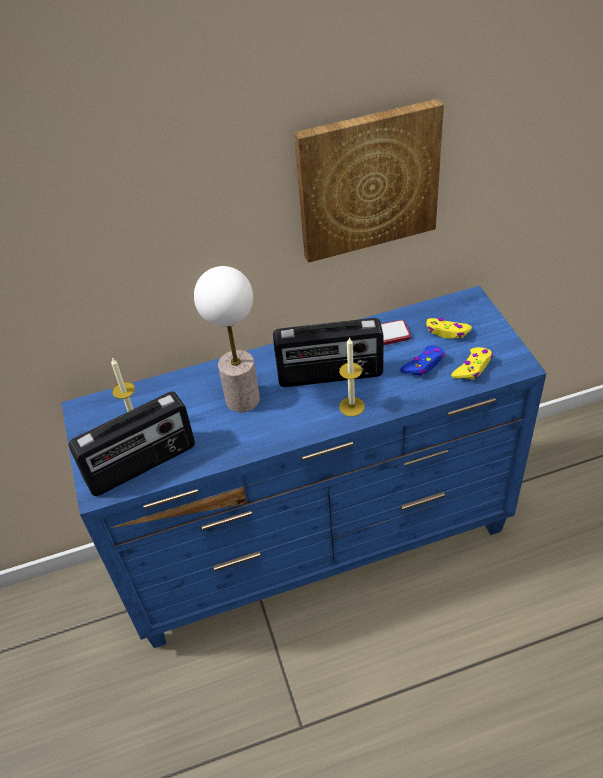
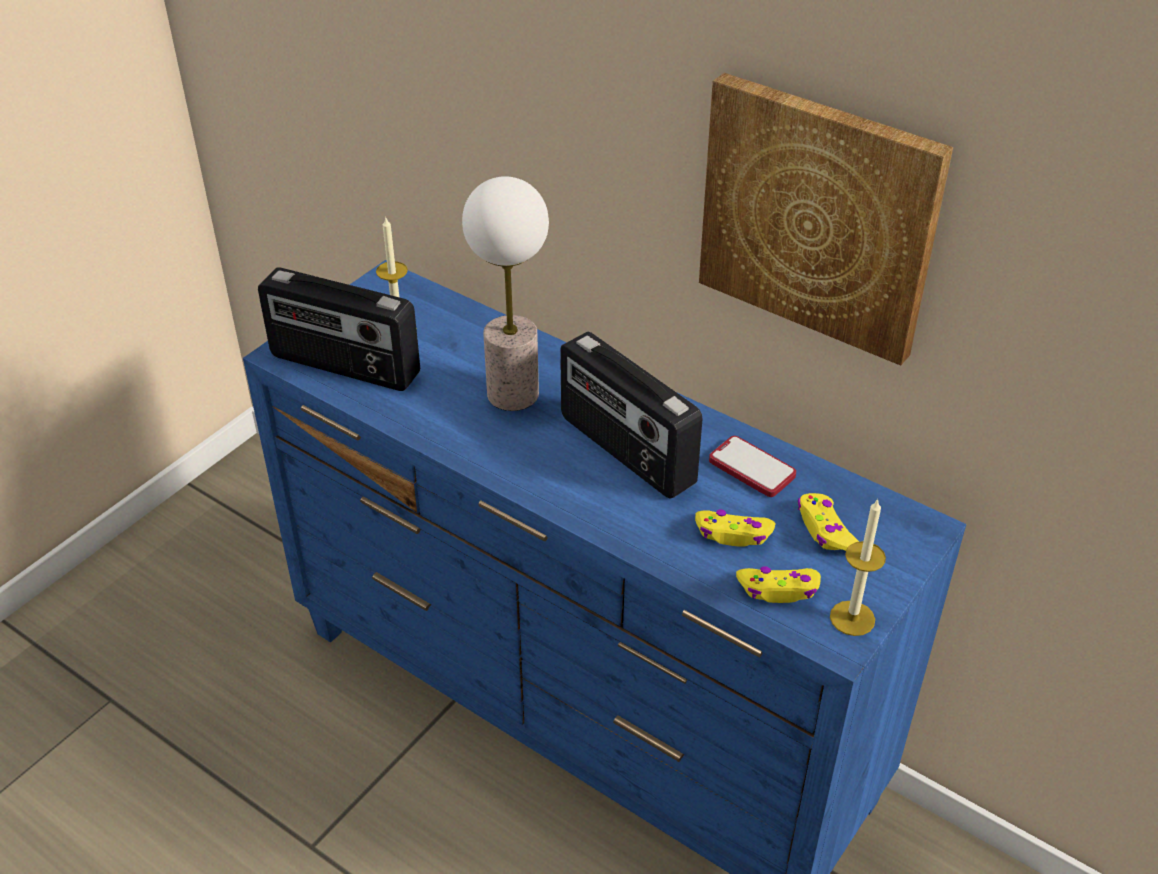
camera: 50 degrees right, 5 degrees down
candle [339,337,365,416] -> candle moved to [830,498,886,636]
blue game controller [400,345,445,376] -> yellow game controller [695,509,776,547]

